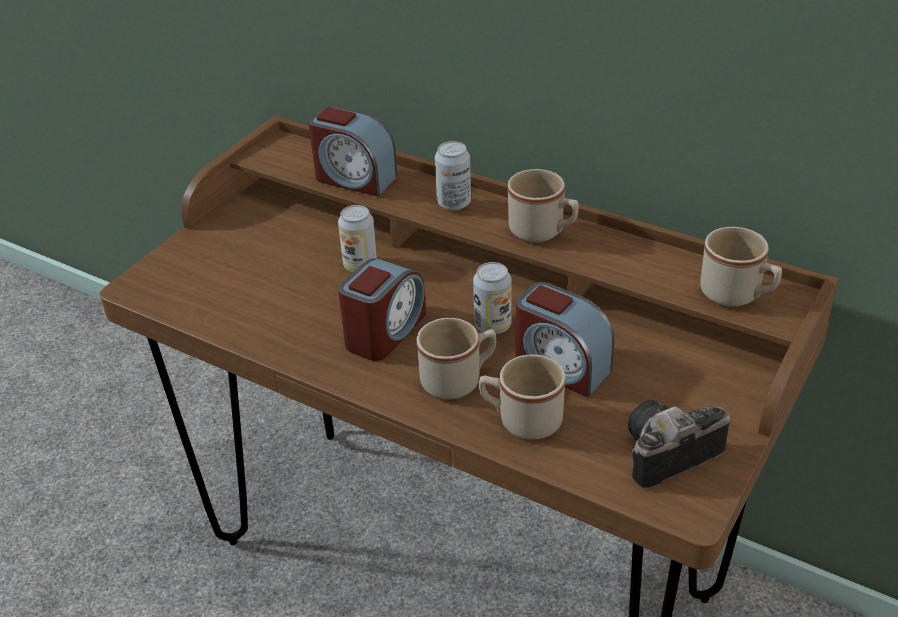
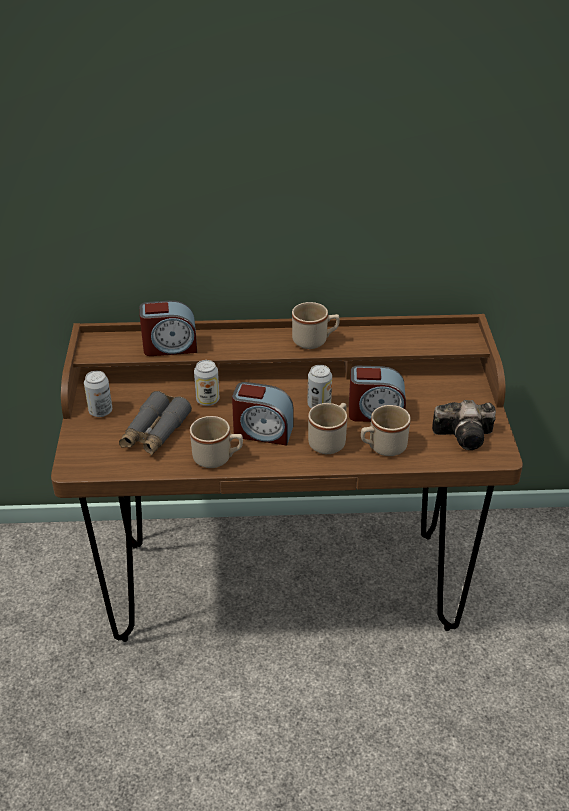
camera: 35 degrees left, 0 degrees up
alarm clock [338,258,426,361] -> alarm clock turned 105 degrees clockwise [232,382,294,446]
can [435,141,471,210] -> can moved to [84,371,112,417]
camera [628,400,730,488] -> camera turned 120 degrees counterclockwise [432,400,496,450]
beige mug [700,227,782,307] -> beige mug moved to [190,416,243,468]
none -> grey binoculars [119,391,192,456]

